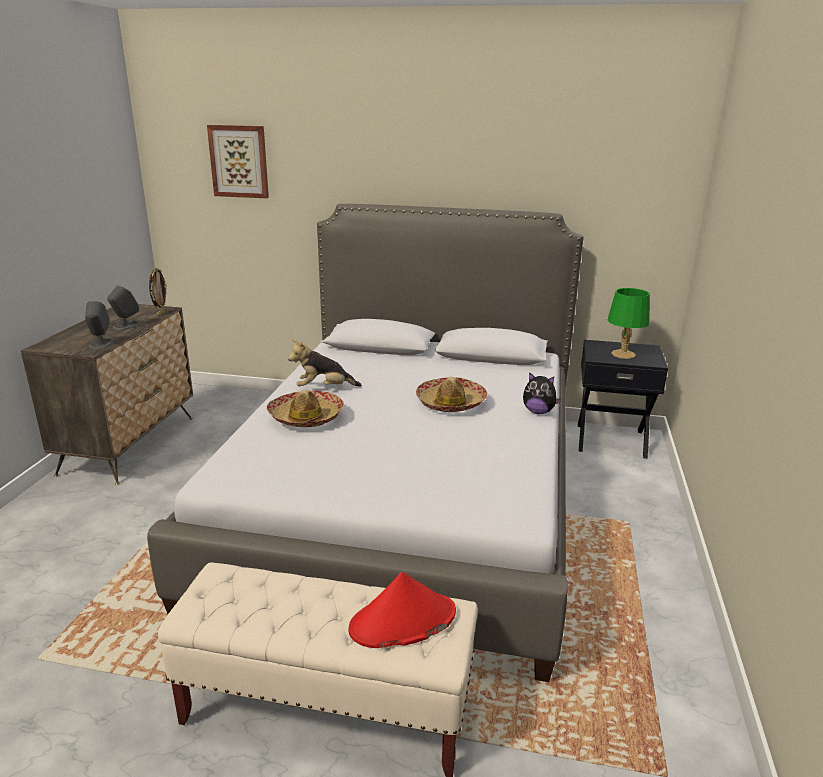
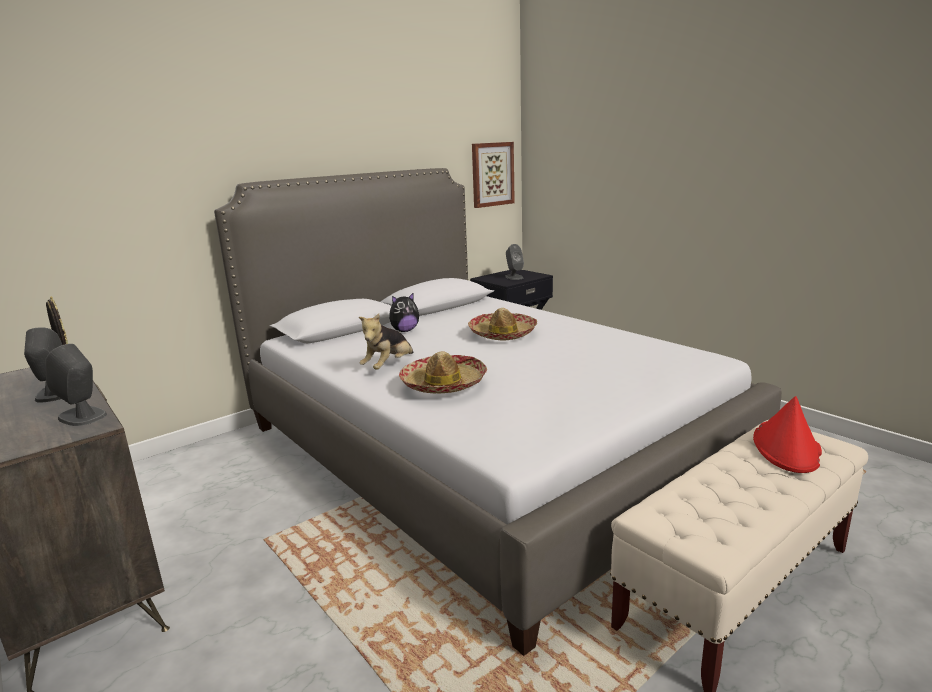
camera: 50 degrees left, 5 degrees down
picture [207,125,269,198] -> picture moved to [472,142,515,208]
plush toy [523,372,561,414] -> plush toy moved to [389,292,419,332]
green table lamp [607,288,650,359] -> grey speaker [505,244,524,280]

